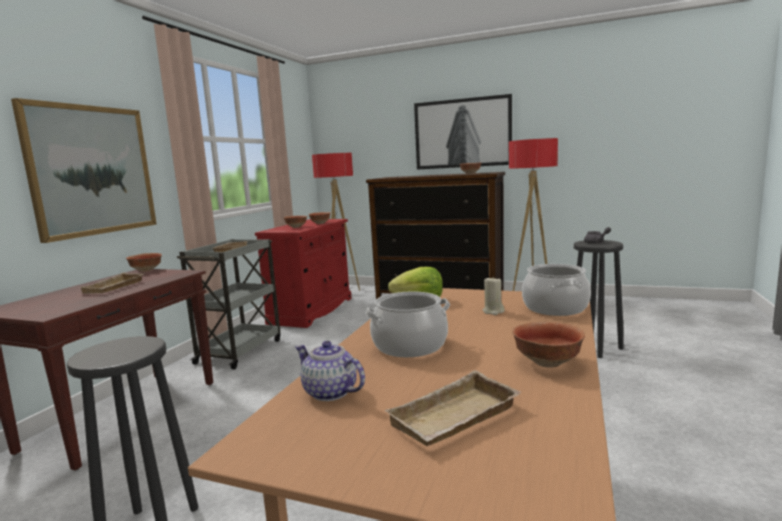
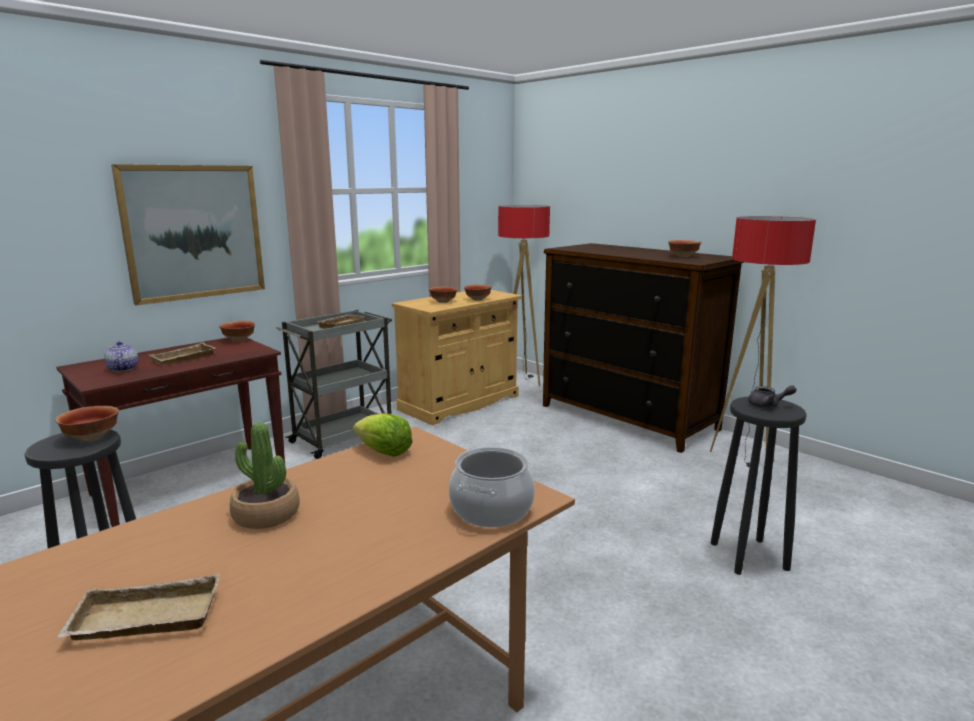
camera: 25 degrees right, 5 degrees up
red cabinet [255,219,352,328] -> beige cabinet [392,290,522,425]
teapot [295,341,365,401] -> teapot moved to [104,341,138,372]
cooking pot [365,291,450,357] -> potted plant [230,422,300,529]
picture [414,94,512,169] -> none
beige candle [483,276,505,315] -> none
bowl [512,322,585,368] -> bowl moved to [56,406,119,441]

